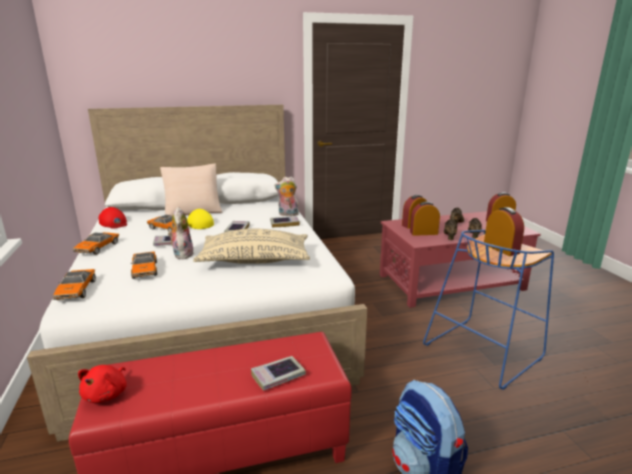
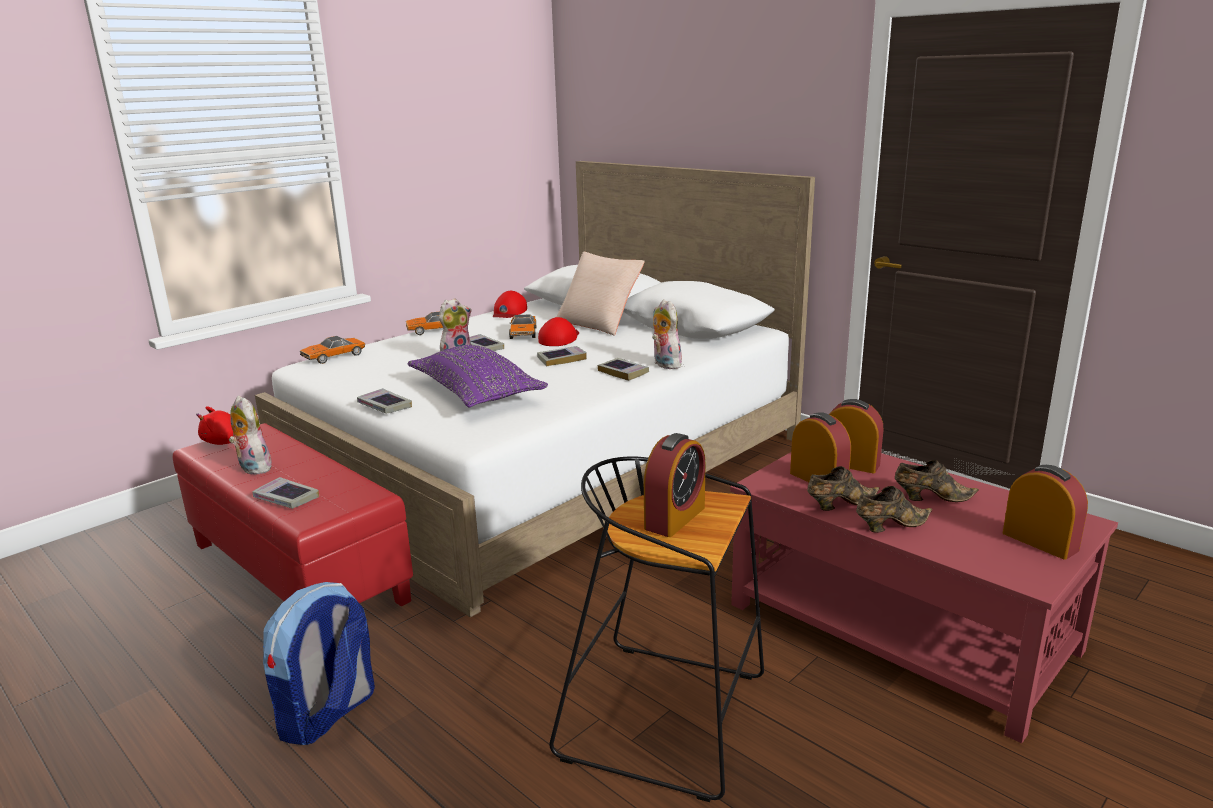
camera: 60 degrees right, 0 degrees up
toy car [131,251,157,279] -> none
yellow cap [187,209,214,229] -> red cap [538,317,579,346]
beige pillow [193,229,310,264] -> purple pillow [408,345,548,408]
blue stool [423,230,554,390] -> black stool [549,456,764,802]
none -> plush toy [229,395,272,475]
none -> book [357,388,412,414]

